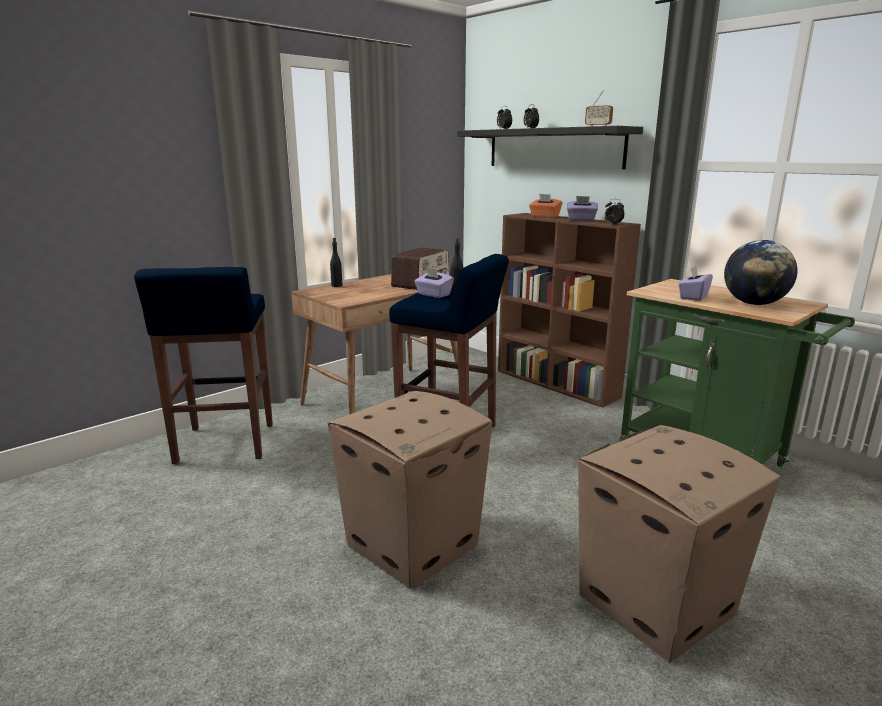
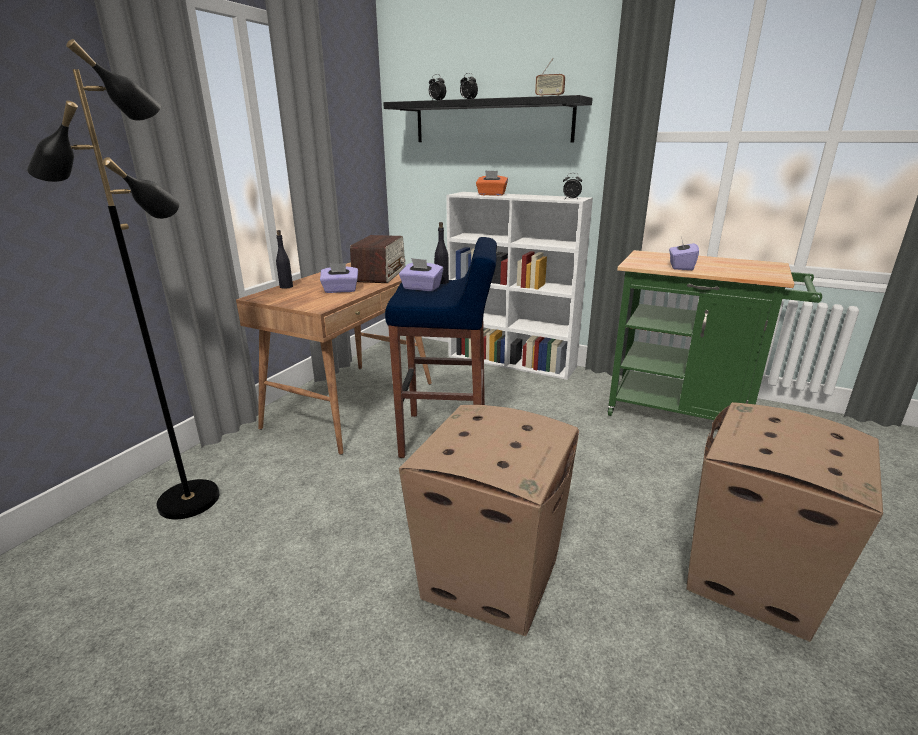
camera: 20 degrees left, 5 degrees up
blue stool [134,267,273,464] -> black floor lamp [27,39,220,519]
brown bookcase [498,213,641,408] -> white bookcase [446,192,593,380]
purple tissue box [567,196,598,221] -> purple tissue box moved to [320,263,358,293]
globe [724,240,798,305] -> none

